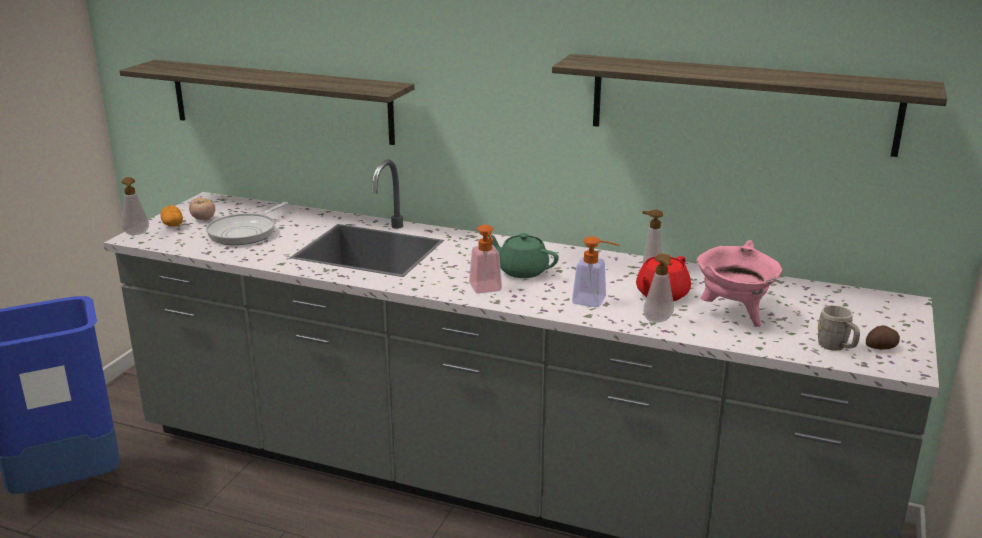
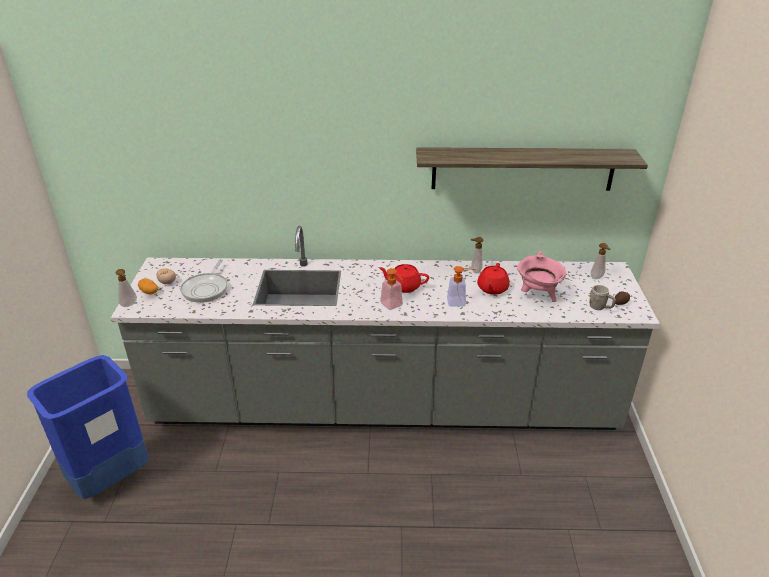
camera: 20 degrees left, 10 degrees up
shelf [120,60,414,145] -> none
green teapot [488,233,559,278] -> red teapot [378,264,429,293]
soap dispenser [643,254,674,322] -> soap dispenser moved to [591,243,611,279]

